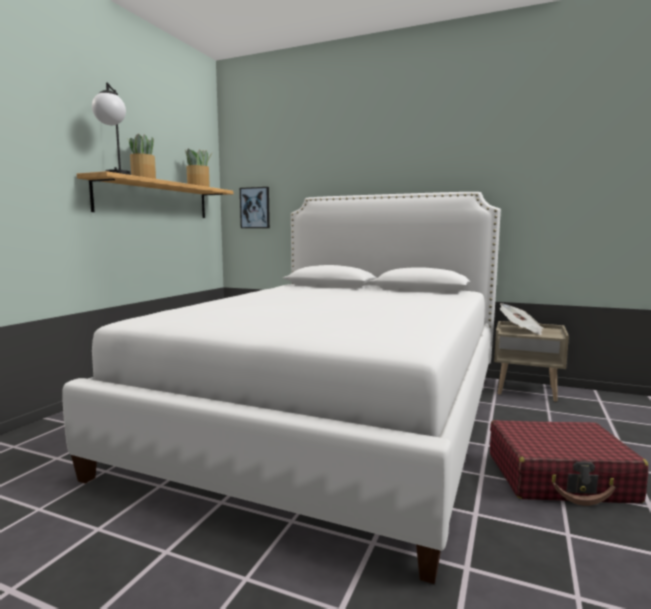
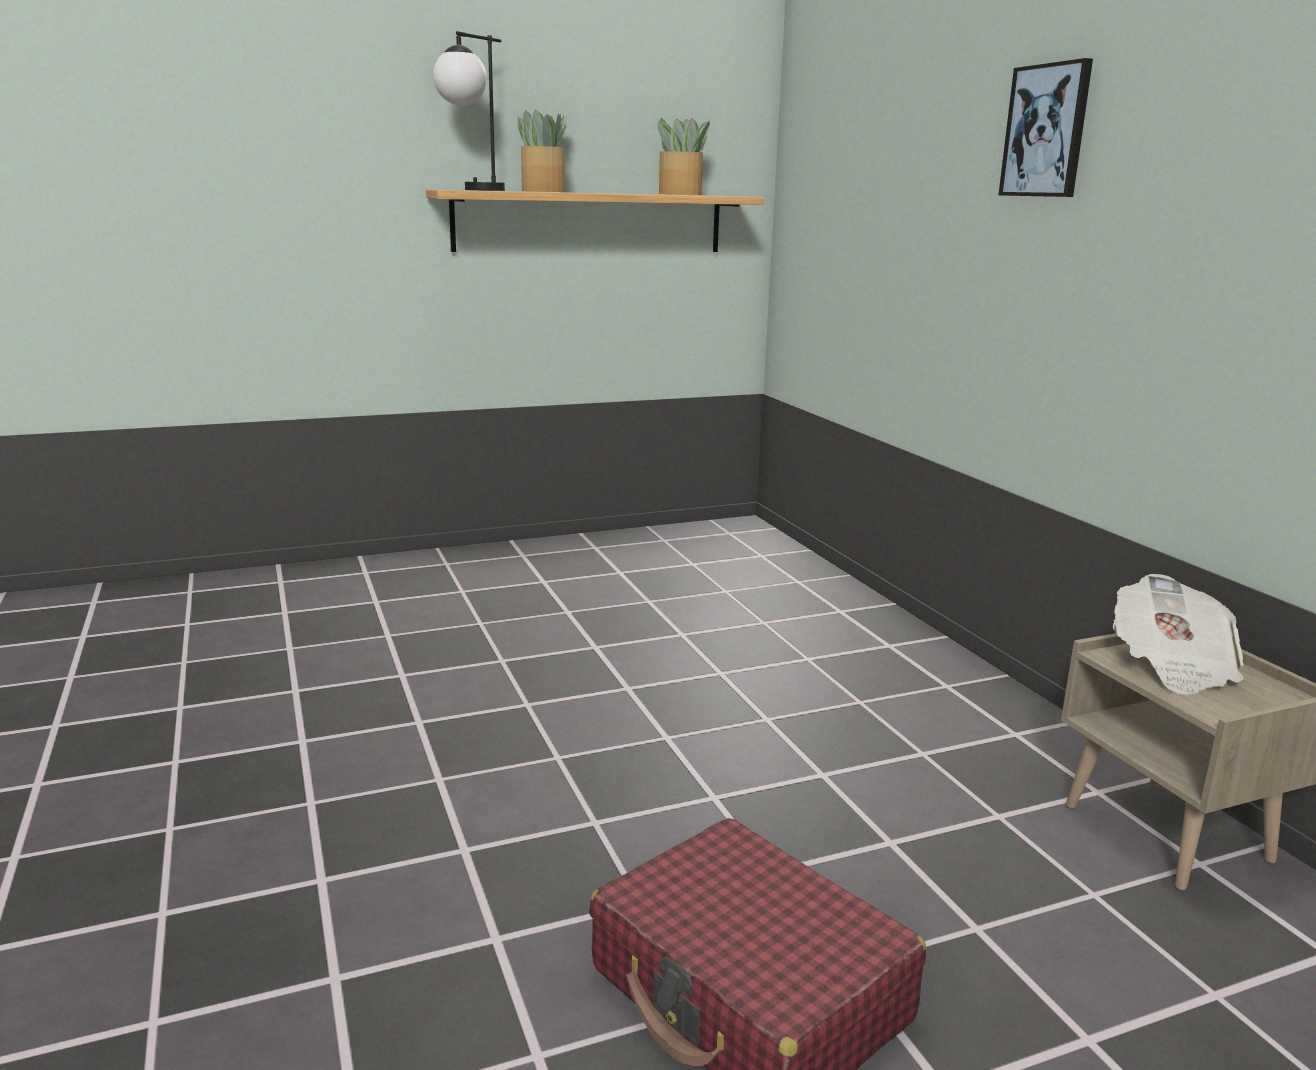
camera: 45 degrees right, 10 degrees up
white bed [62,192,501,584] -> none
picture [240,187,270,228] -> picture moved to [999,58,1093,197]

